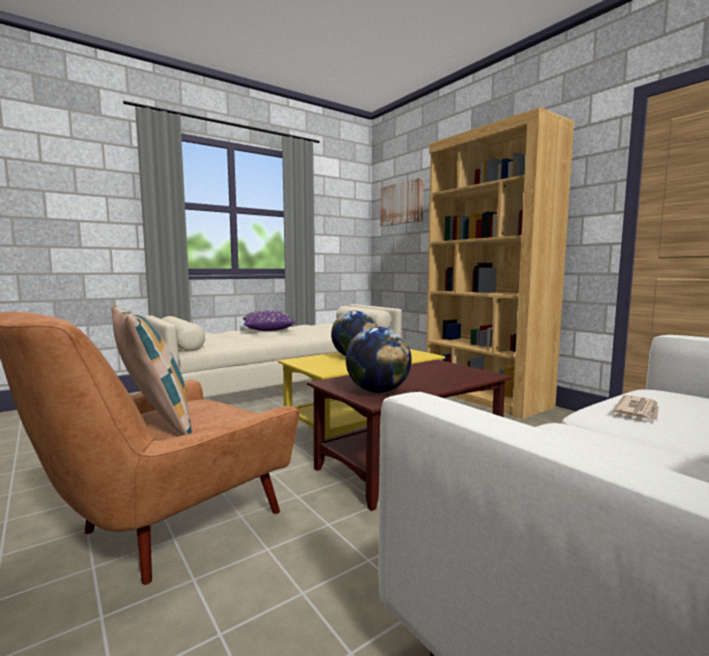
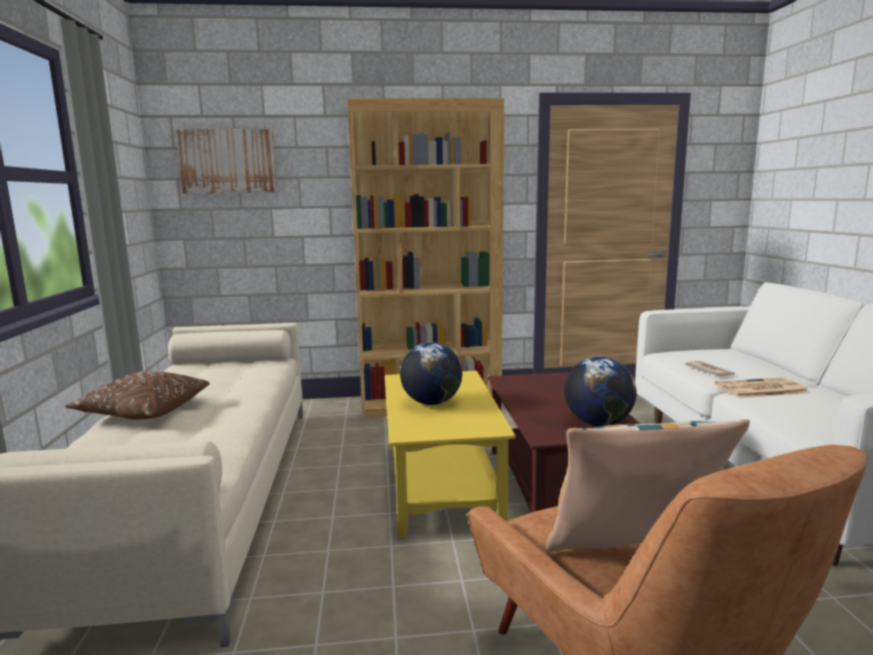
camera: 60 degrees left, 5 degrees up
purple pillow [242,310,296,331] -> brown pillow [65,371,210,420]
none -> newspaper [715,378,809,398]

